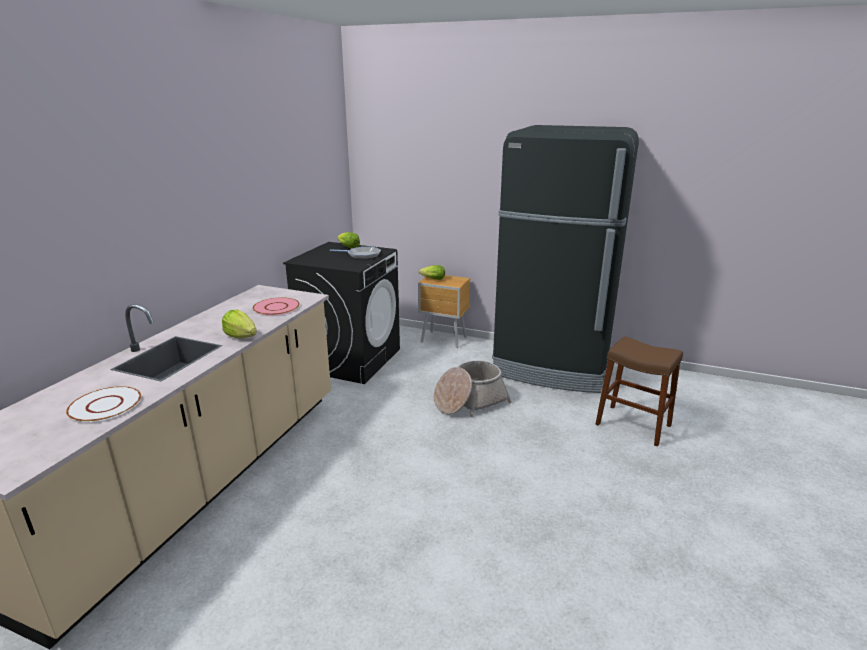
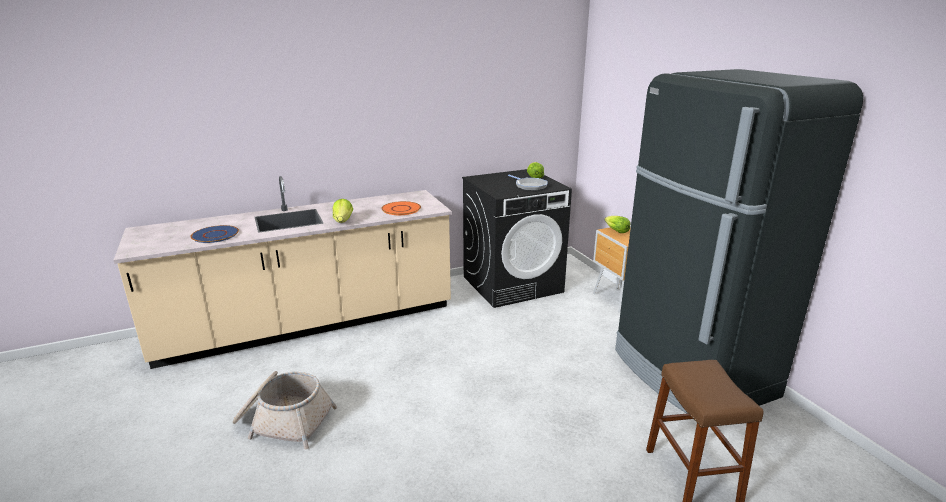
camera: 45 degrees right, 0 degrees up
white plate [66,386,141,422] -> blue plate [190,225,239,243]
pink plate [253,297,300,315] -> orange plate [381,201,421,215]
basket [434,360,512,417] -> basket moved to [232,371,337,450]

